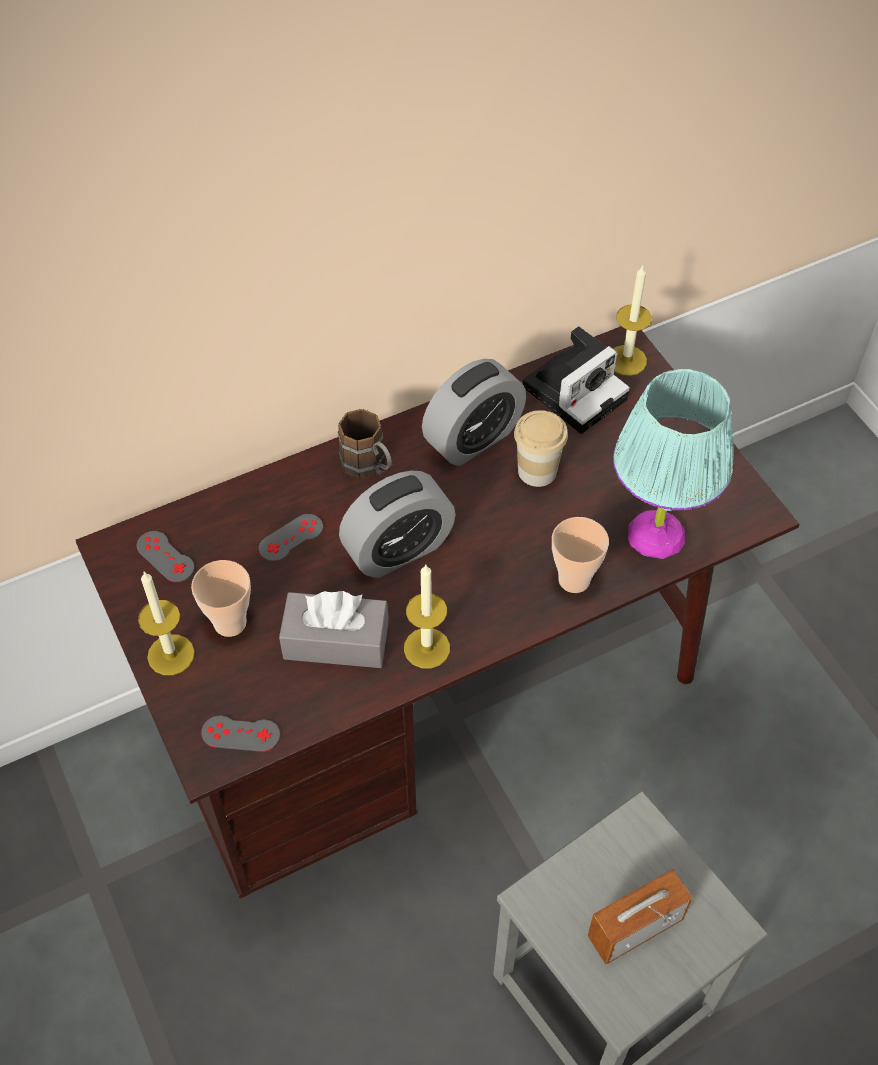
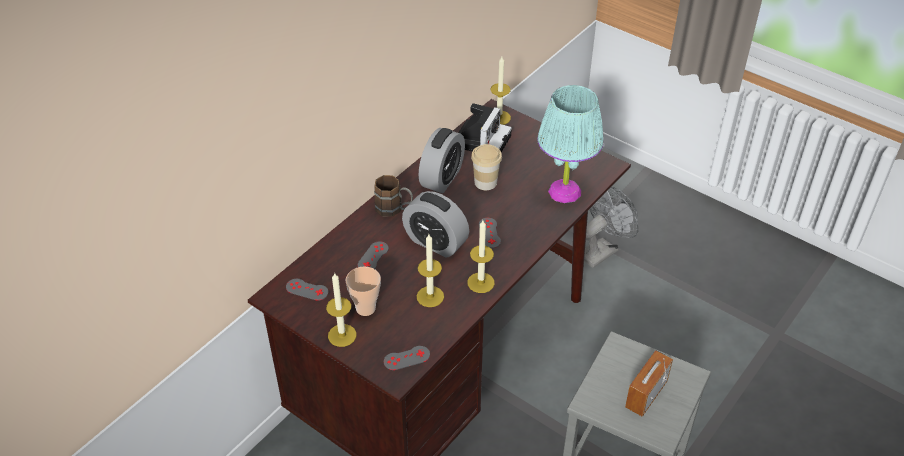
camera: 25 degrees left, 10 degrees down
grey tissue box [279,591,389,668] -> candle [417,234,444,307]
alarm clock [339,471,456,578] -> alarm clock turned 90 degrees clockwise [402,191,469,258]
cup [552,517,609,593] -> none
none -> grey game controller [479,218,501,249]
none -> grey fan [584,187,639,268]

